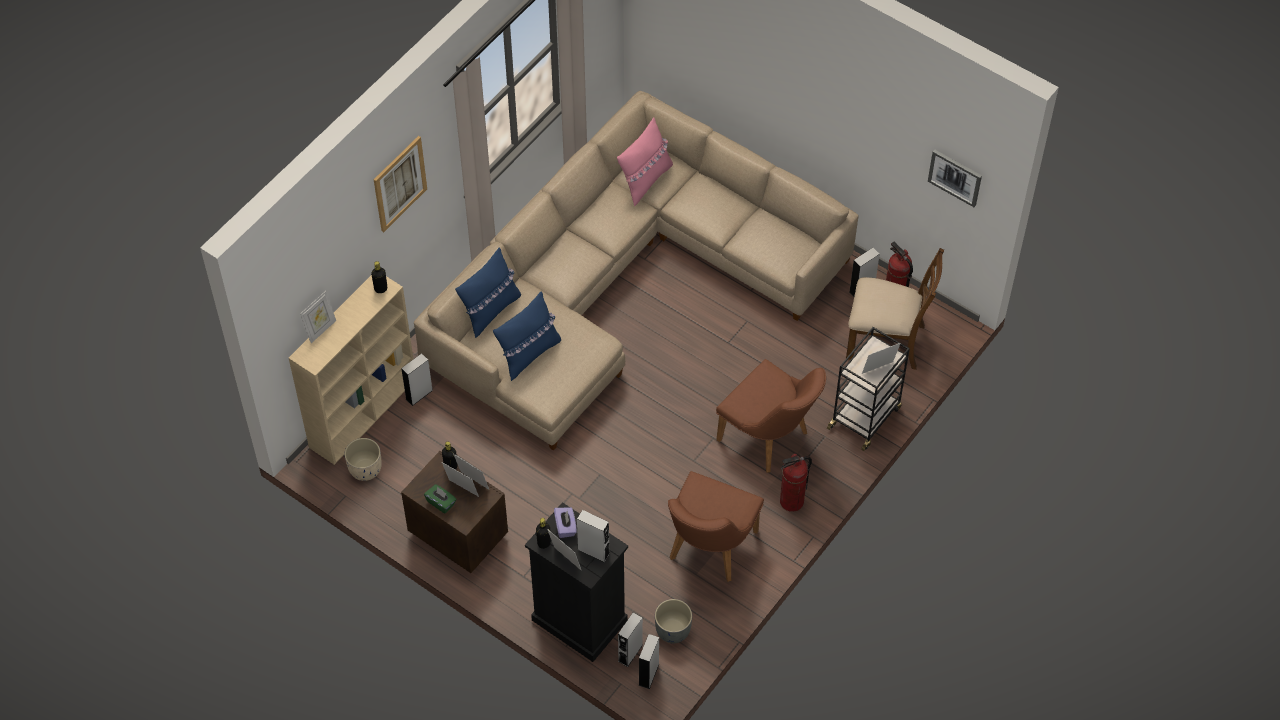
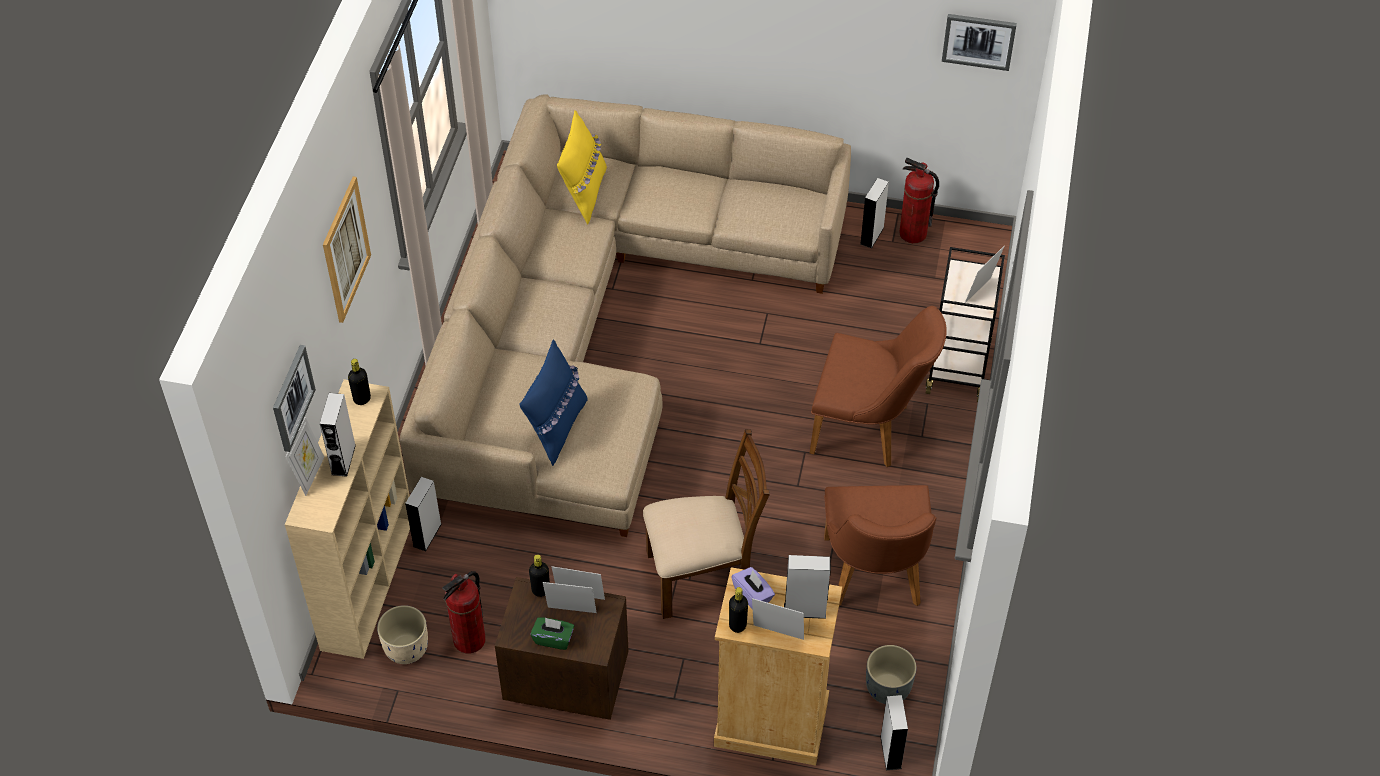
camera: 25 degrees left, 5 degrees down
blue pillow [455,247,521,338] -> none
black dresser [525,502,628,662] -> beige dresser [714,567,842,766]
pink pillow [617,117,673,207] -> yellow pillow [557,110,607,225]
grey speaker [618,612,643,667] -> grey speaker moved to [320,393,356,477]
fire extinguisher [780,454,812,512] -> fire extinguisher moved to [442,571,486,654]
brown chair [846,248,944,370] -> brown chair moved to [643,429,770,619]
none -> picture [273,345,316,452]

